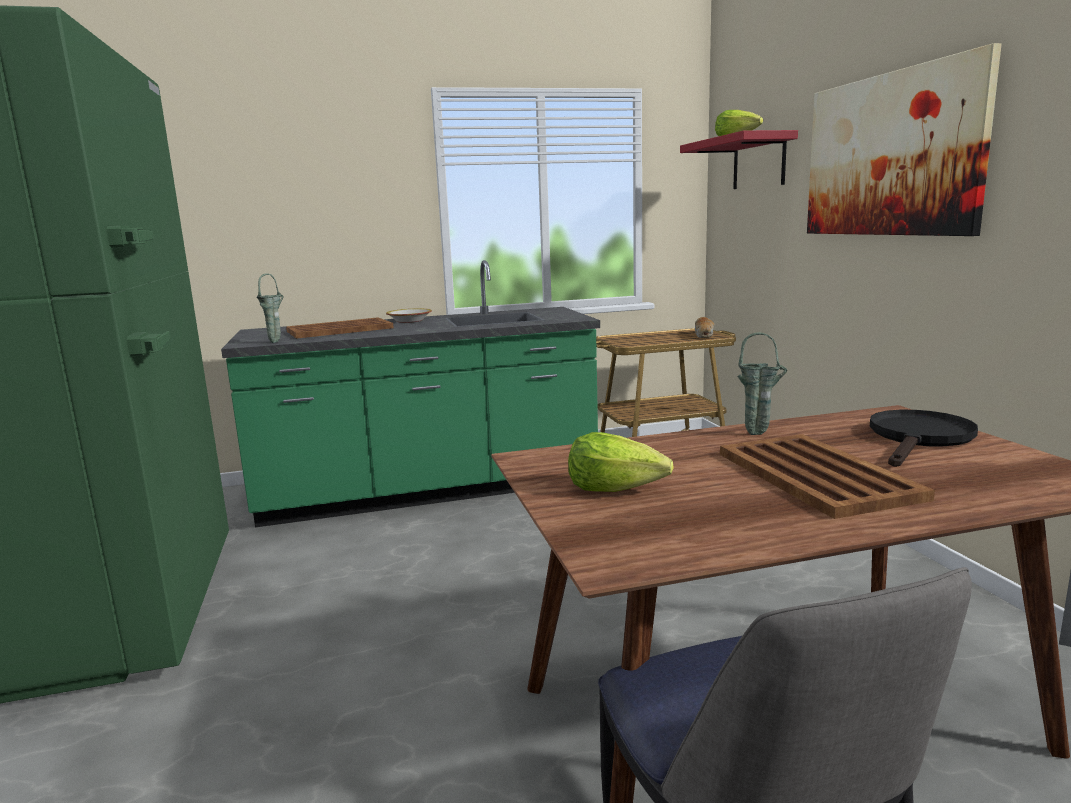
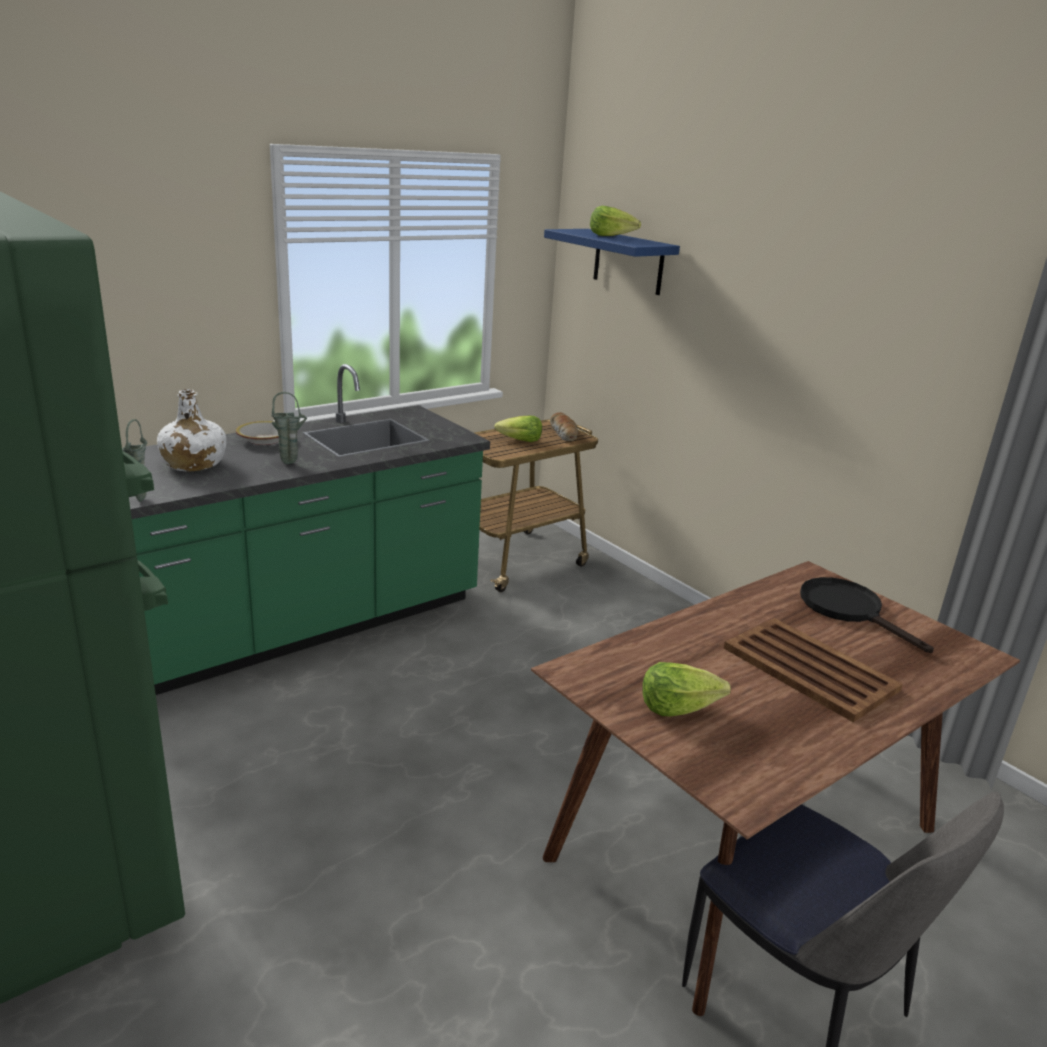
camera: 25 degrees left, 10 degrees up
brown tray [286,317,394,339] -> white bottle [157,389,226,472]
red shelf [680,130,798,189] -> blue shelf [544,229,680,295]
green vase [737,332,788,435] -> green vase moved to [271,392,307,464]
picture [807,43,1002,236] -> none
black frying pan [870,410,978,467] -> black frying pan turned 45 degrees counterclockwise [800,577,934,653]
none -> lettuce [494,416,542,442]

